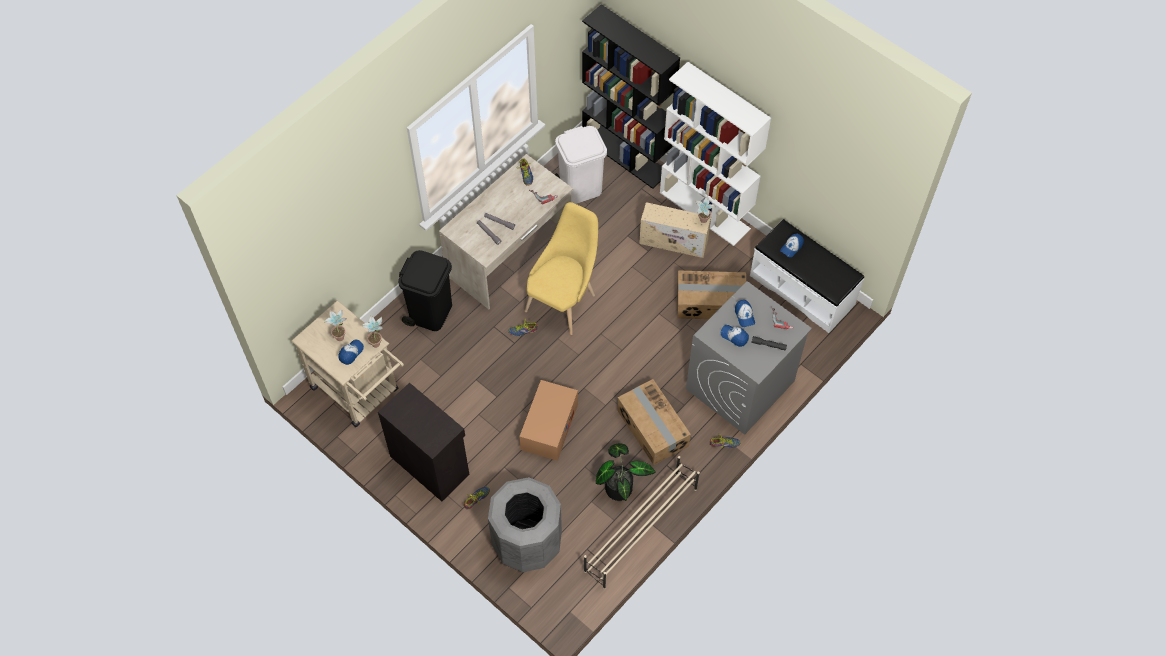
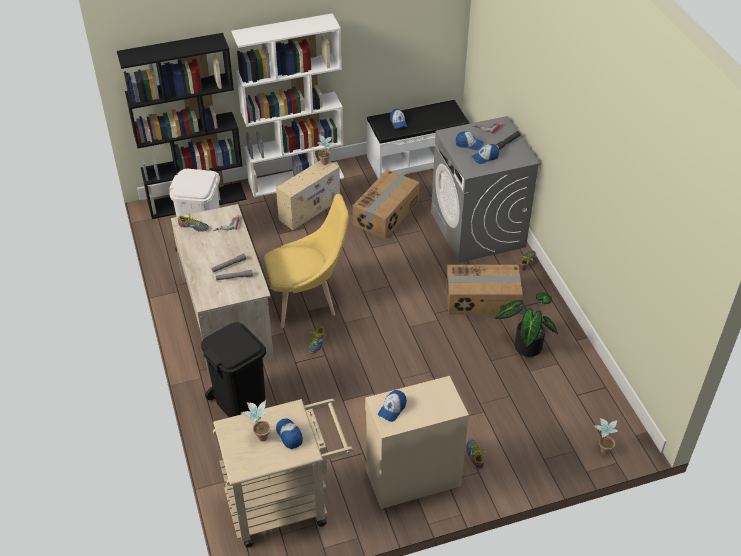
camera: 60 degrees left, 15 degrees down
potted plant [362,316,383,348] -> potted plant moved to [593,418,618,454]
black cabinet [378,383,469,501] -> beige cabinet [365,376,469,509]
grey trash can [488,477,562,572] -> none
cardboard box [519,380,578,461] -> none
yellow chair [525,202,598,335] -> yellow chair turned 105 degrees clockwise [264,194,349,328]
beige shoe rack [584,456,700,589] -> none
none -> cap [378,390,407,422]

